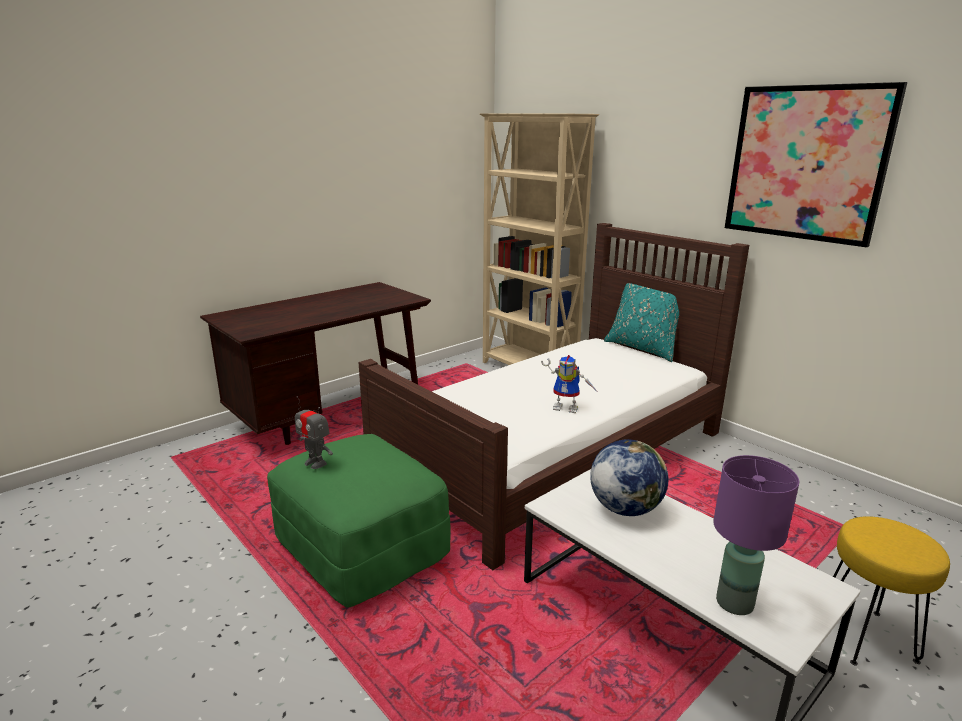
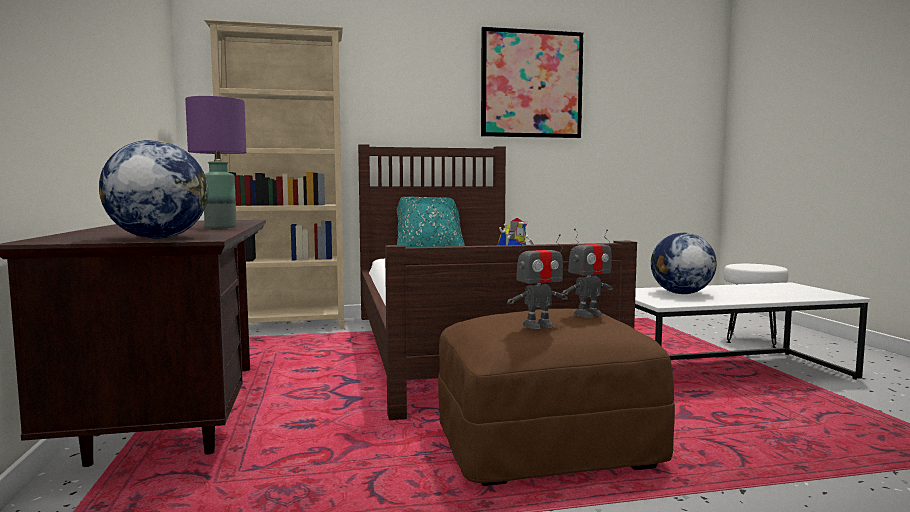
camera: 60 degrees left, 15 degrees down
green ottoman [267,434,451,608] -> brown ottoman [438,309,675,486]
purple table lamp [713,455,799,615] -> purple table lamp moved to [185,96,246,229]
yellow stool [833,516,950,666] -> white stool [724,264,788,348]
none -> globe [99,140,208,239]
none -> toy robot [562,229,613,317]

